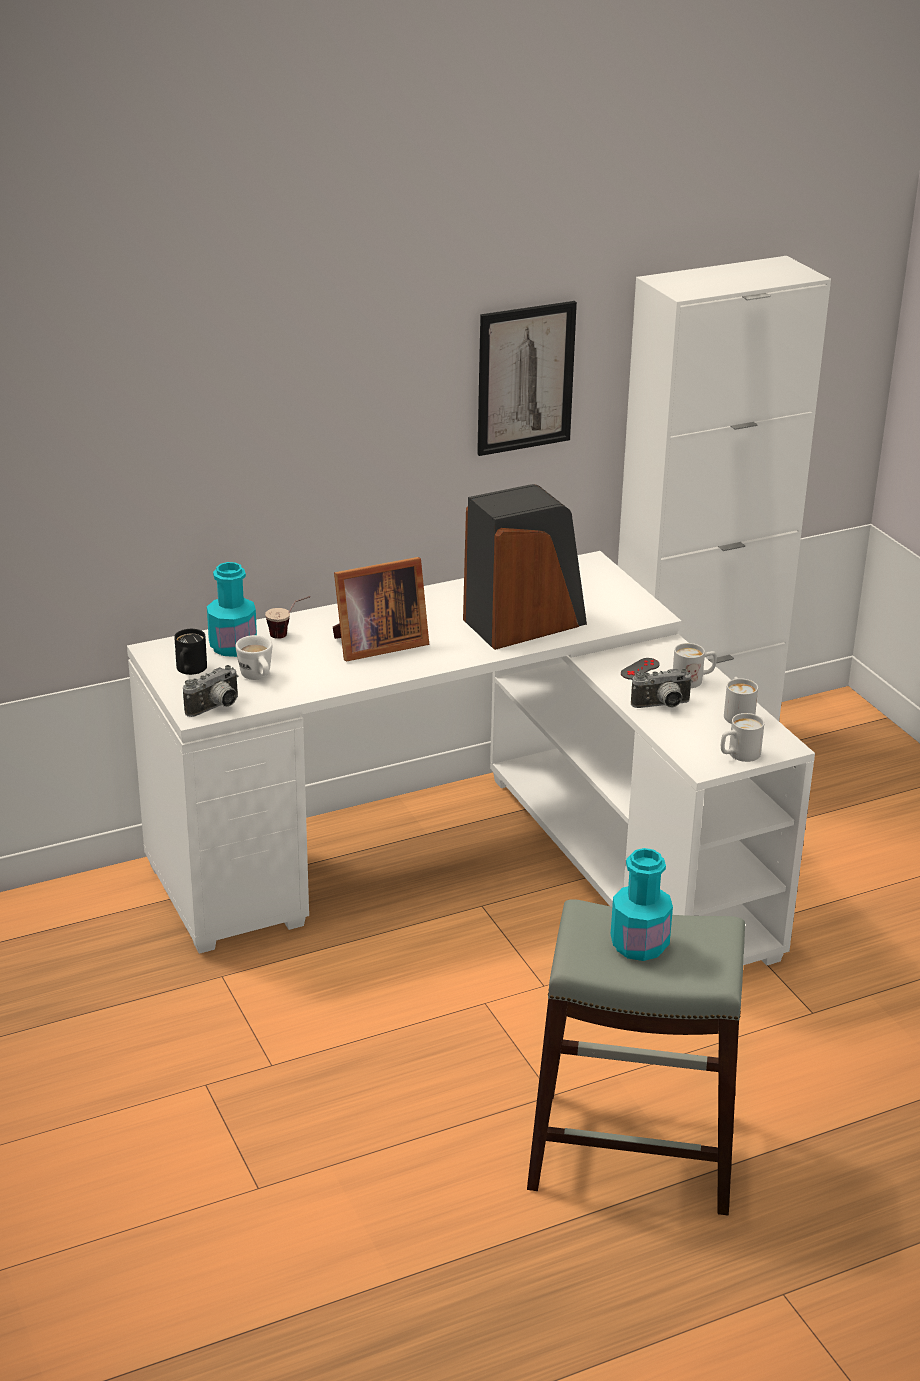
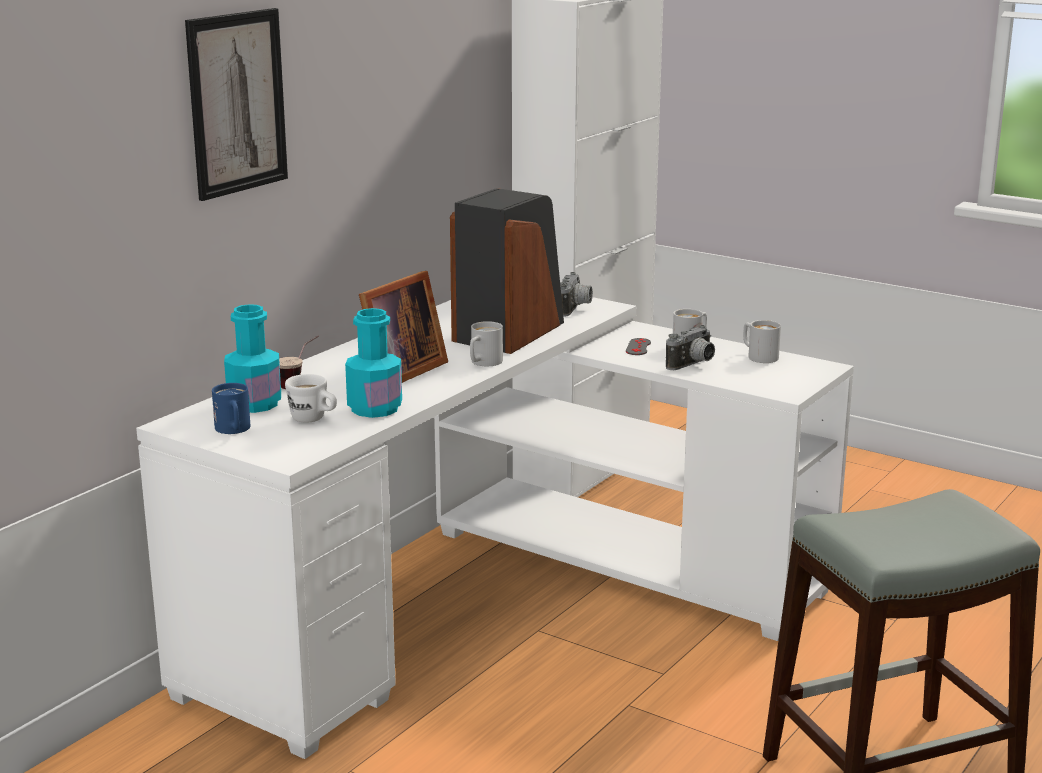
camera: 30 degrees left, 10 degrees down
black mug [174,629,207,675] -> blue mug [212,383,250,434]
camera [183,665,238,717] -> camera moved to [560,272,593,317]
picture [477,301,577,456] -> picture moved to [185,8,288,201]
turquoise bottle [611,848,673,961] -> turquoise bottle moved to [345,308,402,418]
white mug [721,713,764,762] -> white mug moved to [470,321,503,366]

